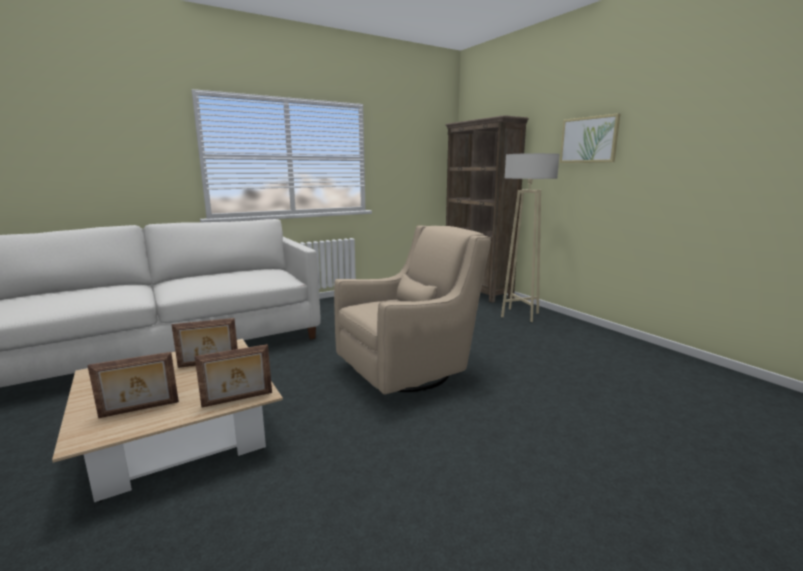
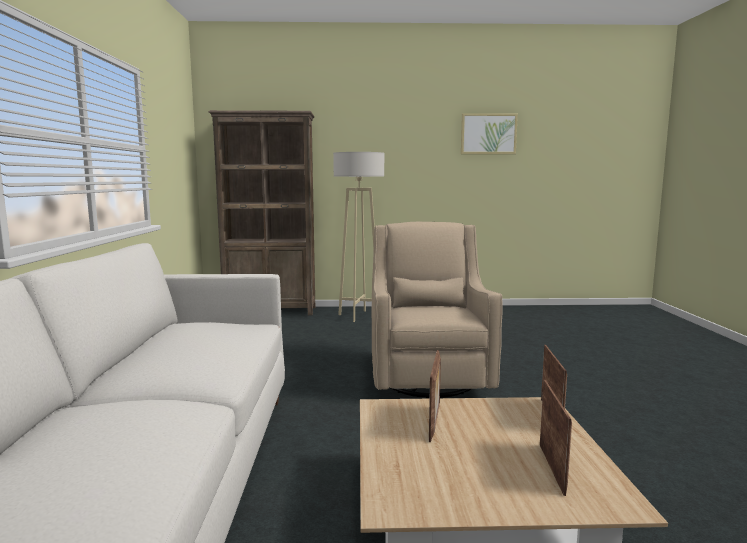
camera: 60 degrees left, 5 degrees down
picture [560,113,621,163] -> picture moved to [461,113,518,154]

